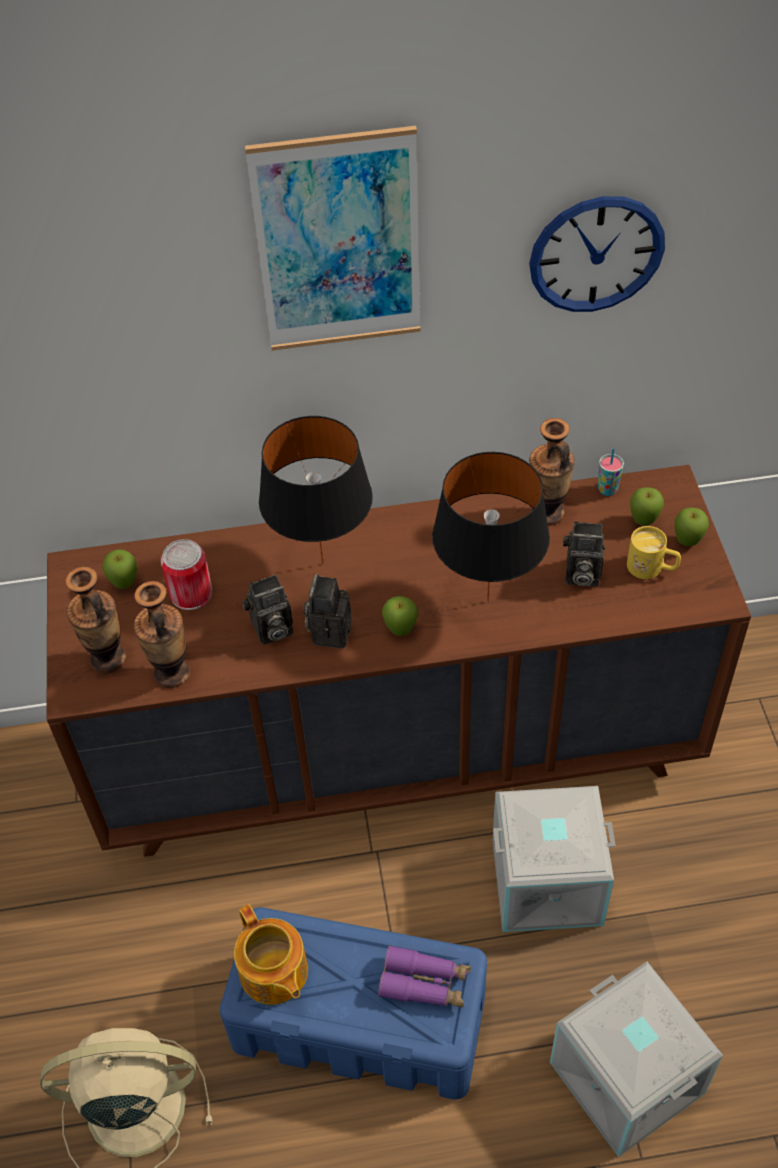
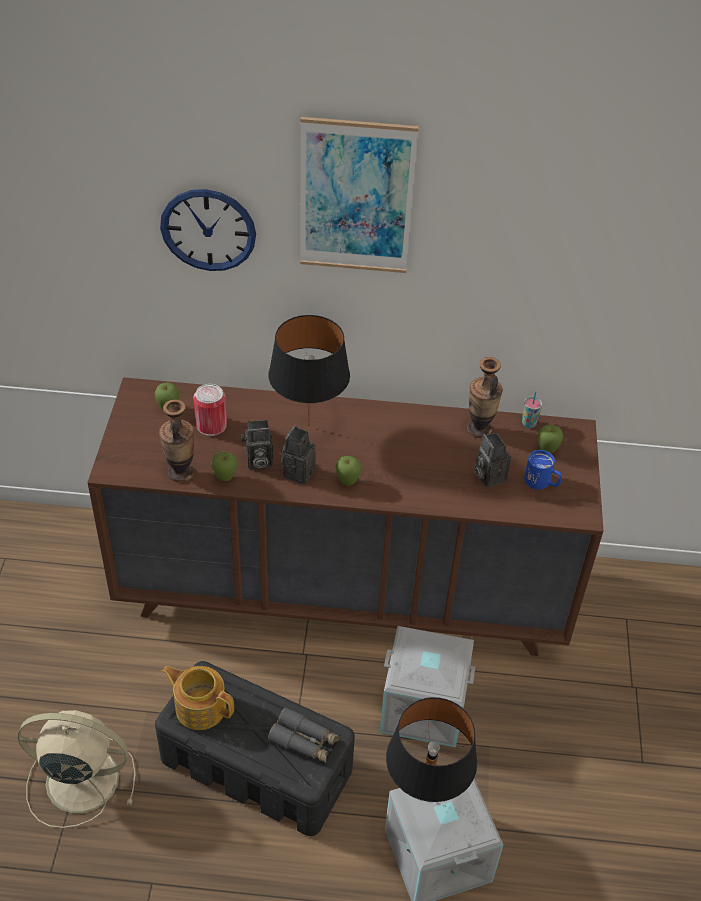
camera: 10 degrees right, 5 degrees down
vase [65,566,126,674] -> none
blue storage box [220,907,487,1100] -> black storage box [155,661,355,836]
teapot [234,904,308,1005] -> teapot turned 135 degrees clockwise [162,666,234,730]
purple binoculars [378,945,471,1007] -> grey binoculars [268,707,340,763]
black table lamp [432,452,550,602] -> black table lamp moved to [386,697,477,802]
wall clock [529,196,665,312] -> wall clock moved to [160,189,256,271]
camera [563,522,605,587] -> camera turned 45 degrees clockwise [474,432,511,487]
yellow mug [627,526,681,579] -> blue mug [524,450,562,489]
apple [675,508,709,546] -> apple moved to [211,452,237,481]

